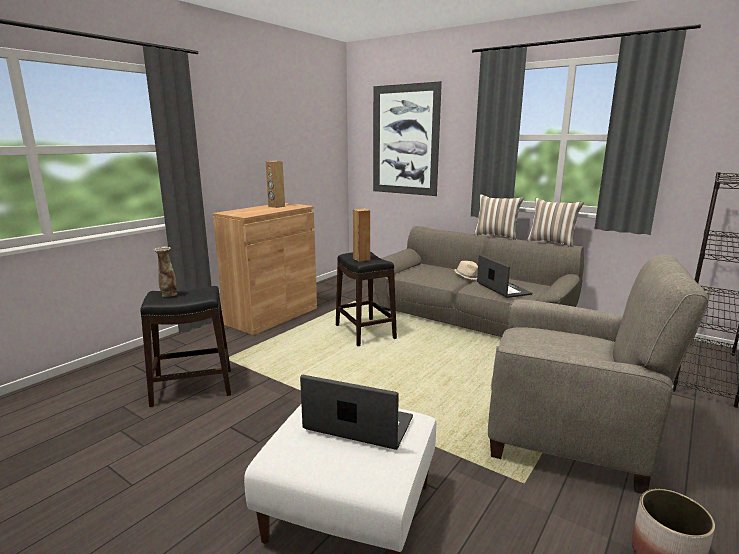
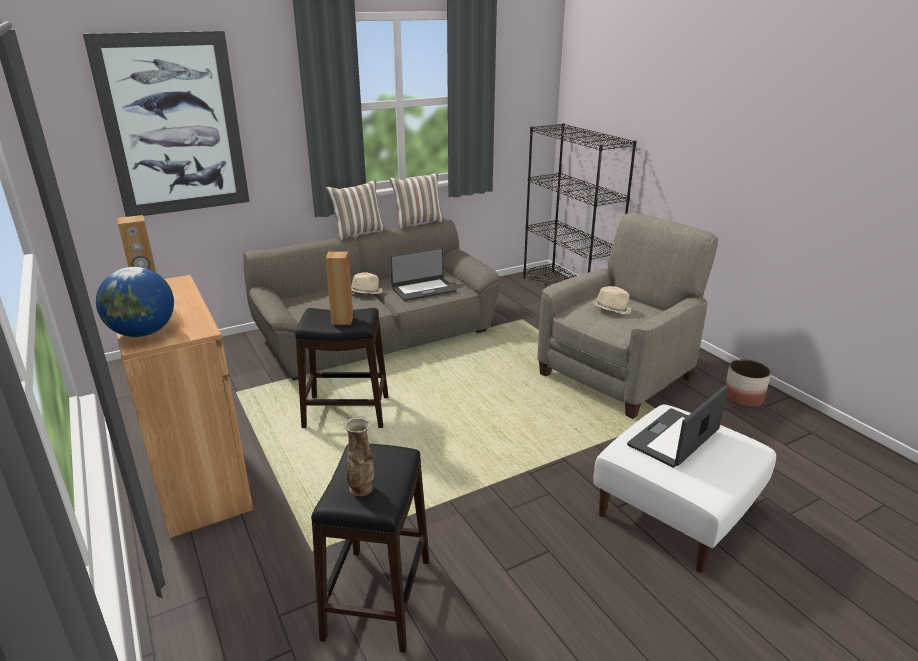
camera: 65 degrees left, 10 degrees up
laptop [477,254,532,298] -> laptop turned 150 degrees clockwise [390,248,457,301]
none -> globe [96,267,174,337]
none -> beige hat [593,286,631,314]

